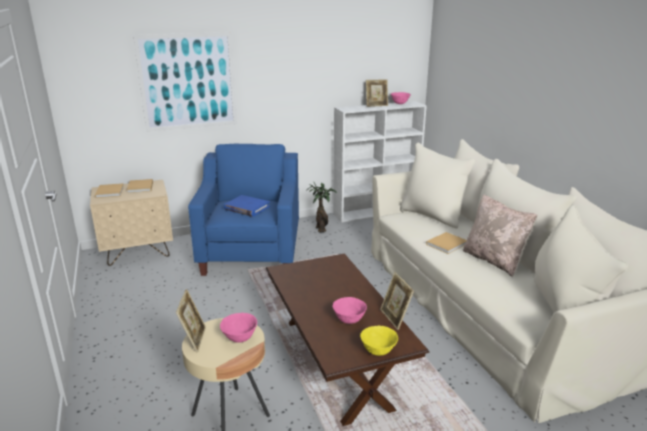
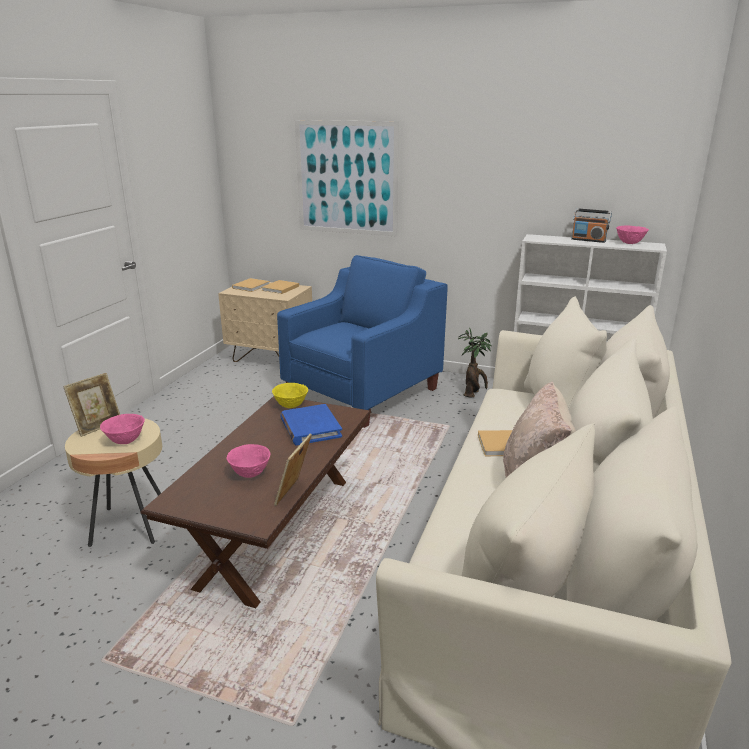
camera: 40 degrees right, 0 degrees up
blue book [224,195,270,217] -> blue book moved to [280,404,342,445]
yellow bowl [360,326,398,356] -> yellow bowl moved to [272,383,308,408]
picture frame [366,80,388,107] -> radio [571,208,612,243]

